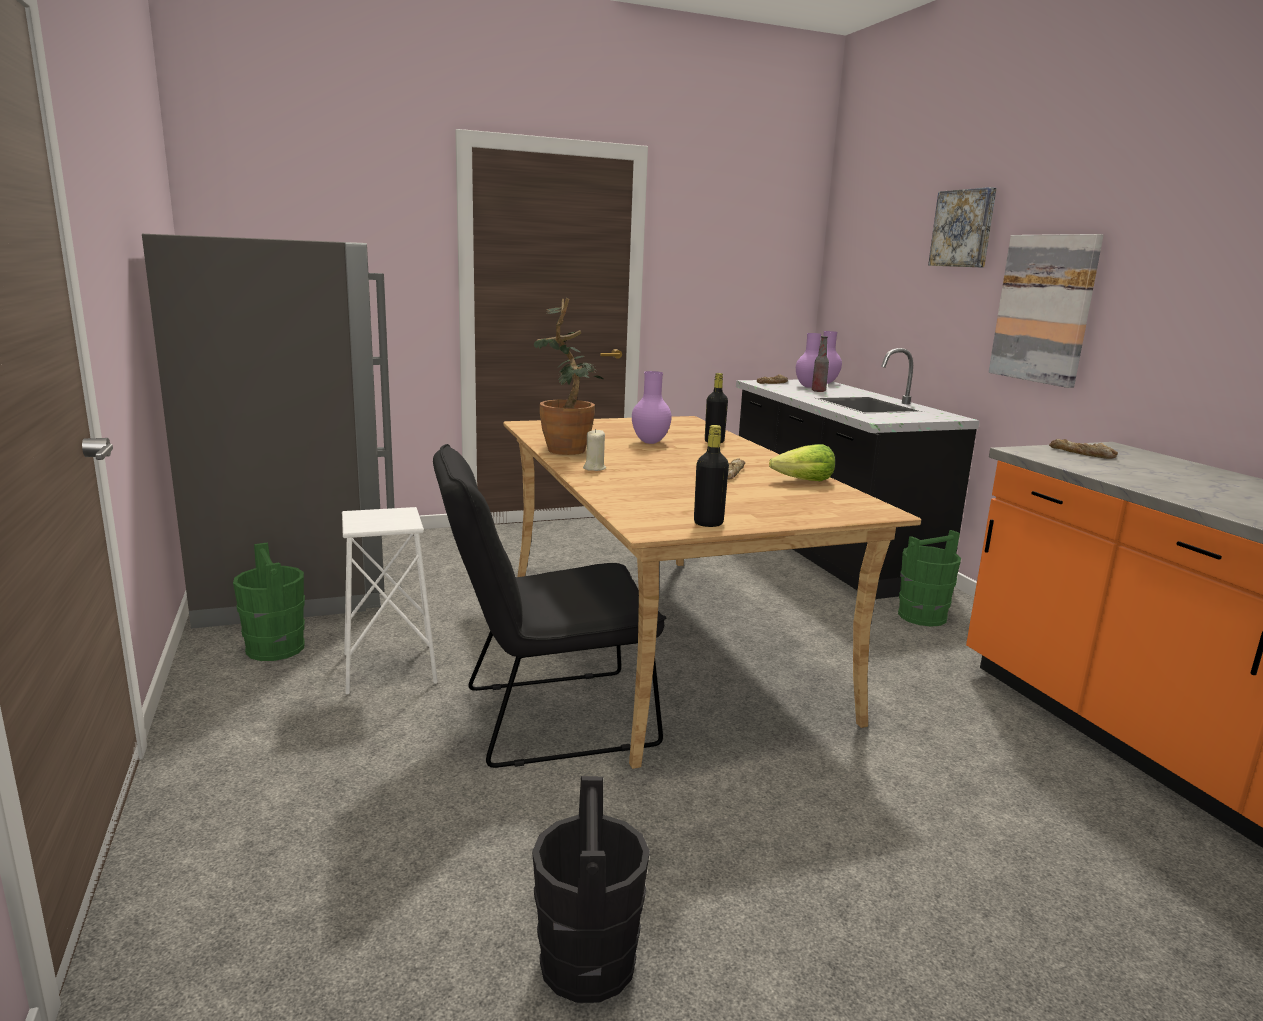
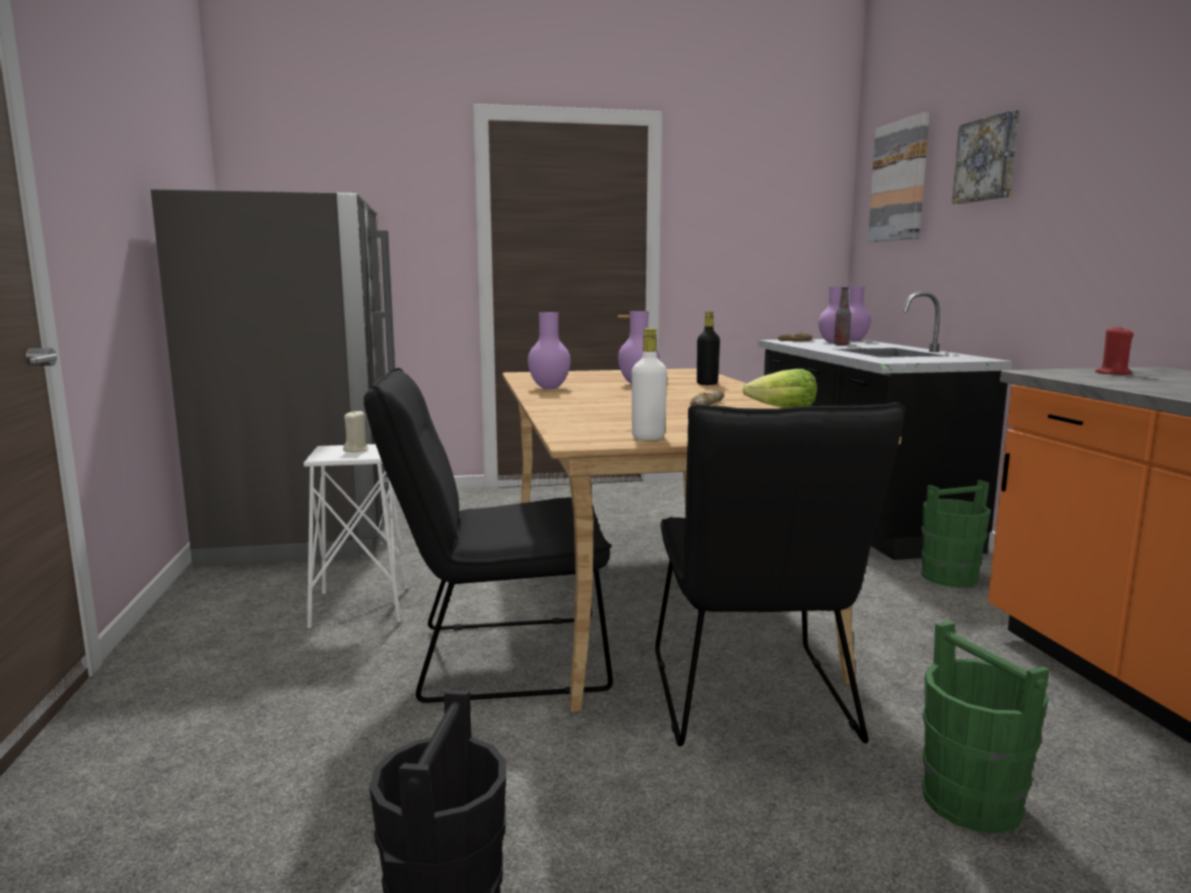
camera: 10 degrees right, 5 degrees down
green bucket [233,542,305,661] -> green bucket moved to [923,621,1050,833]
potted plant [534,298,603,455] -> purple vase [528,312,571,389]
beige candle [583,429,606,471] -> beige candle moved to [343,410,368,452]
black bottle [694,425,729,527] -> white bottle [632,328,667,440]
picture [988,234,1104,388] -> picture moved to [868,112,930,242]
bread [1049,439,1118,459] -> red candle [1095,325,1134,375]
none -> black chair [655,402,905,746]

